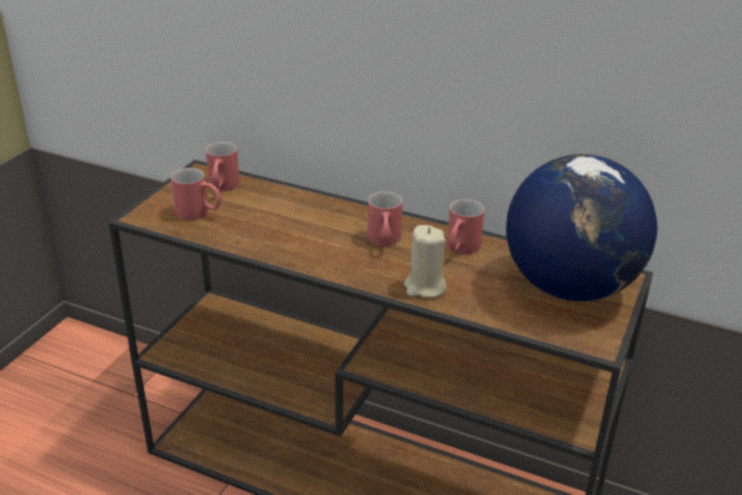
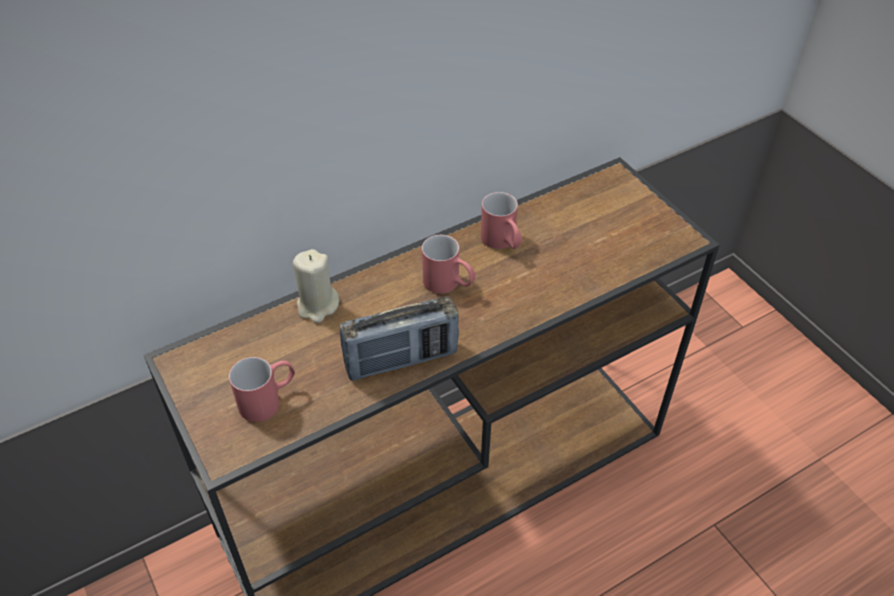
camera: 55 degrees left, 15 degrees up
red mug [205,142,240,191] -> none
beige candle [404,225,447,298] -> beige candle moved to [293,249,340,323]
globe [506,154,657,301] -> none
none -> radio [340,296,459,381]

